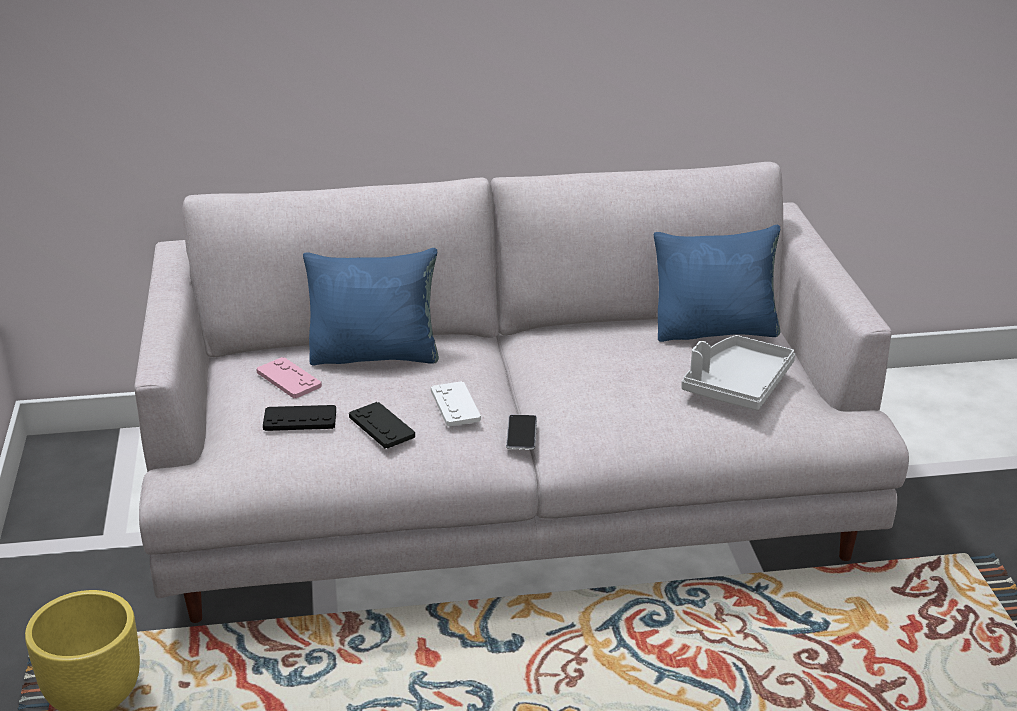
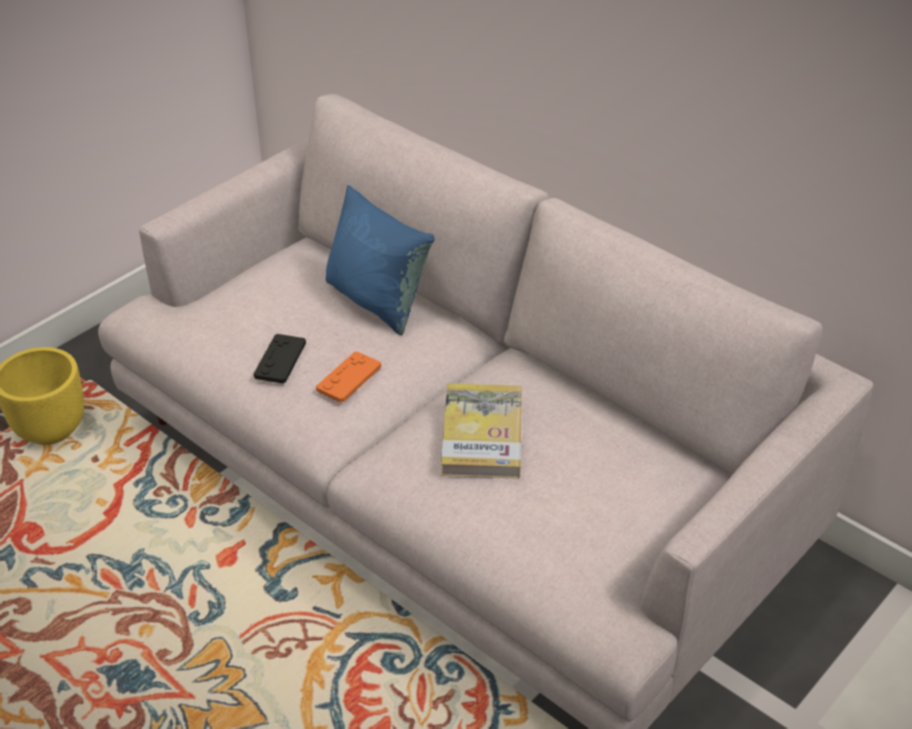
camera: 50 degrees right, 10 degrees up
pink game controller [256,357,322,398] -> none
black game controller [263,405,336,431] -> none
white game controller [431,381,481,427] -> orange game controller [316,352,381,403]
phone [506,415,537,450] -> none
blue pillow [654,225,781,342] -> none
grey tray [681,335,795,410] -> none
none -> book [441,383,522,479]

